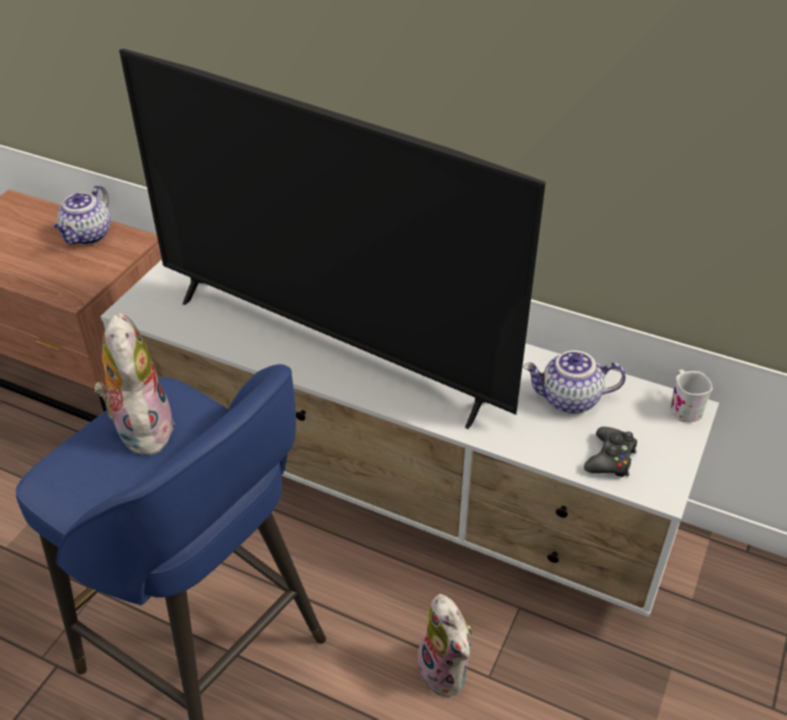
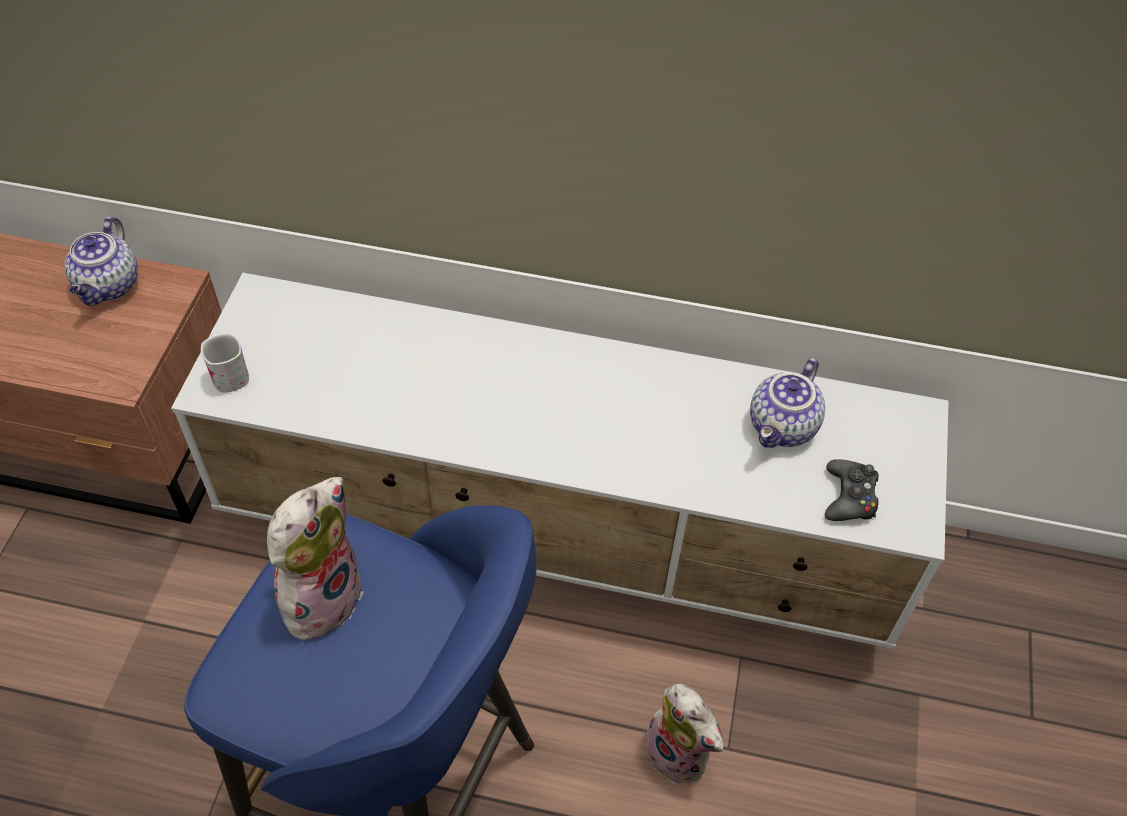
camera: 15 degrees left, 10 degrees up
plush toy [93,313,175,455] -> plush toy turned 60 degrees clockwise [267,477,364,649]
television [119,49,546,429] -> none
teapot [523,350,626,414] -> teapot turned 45 degrees counterclockwise [750,358,825,448]
white mug [669,370,713,422] -> white mug moved to [201,332,249,393]

